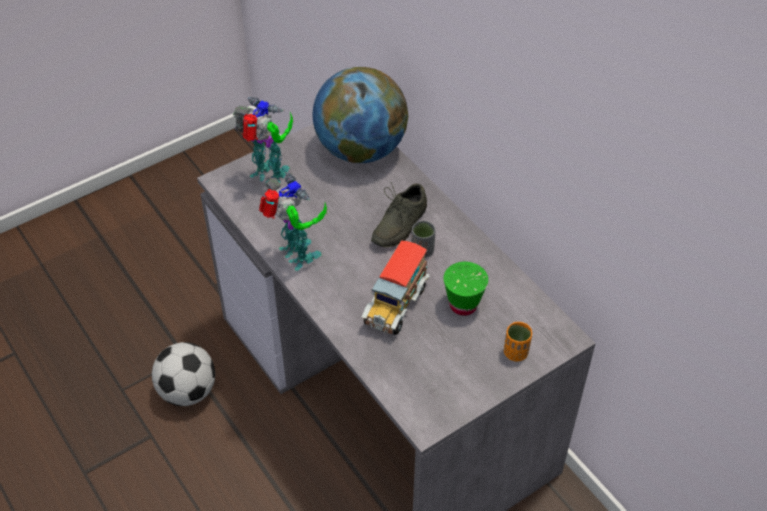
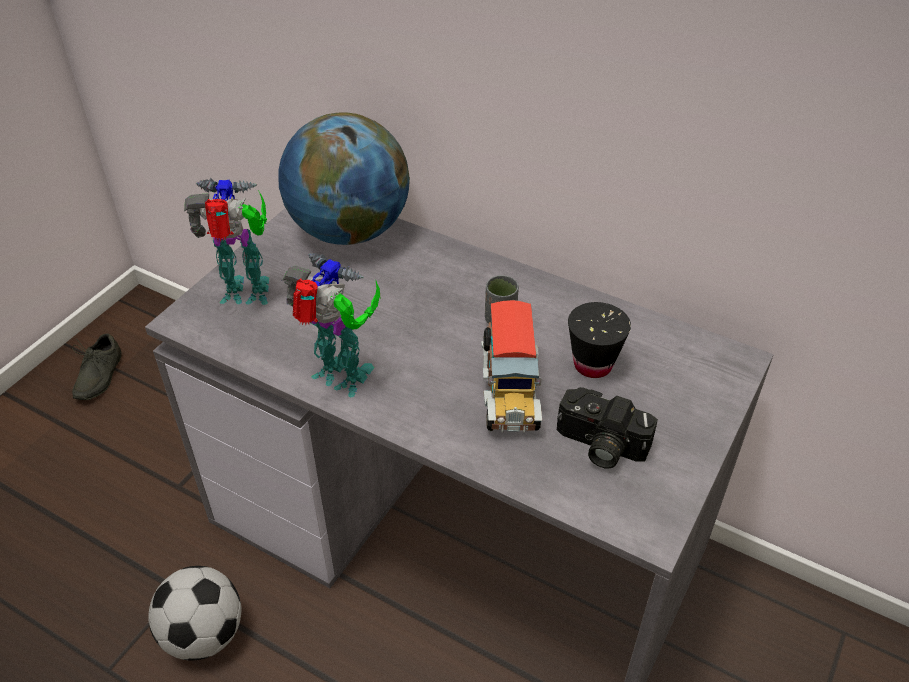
camera: 25 degrees left, 5 degrees down
grey shoe [371,182,427,248] -> grey shoe moved to [72,333,122,400]
green cup [443,262,488,316] -> black cup [568,302,631,378]
orange cup [504,322,532,361] -> none
none -> camera [557,387,658,469]

